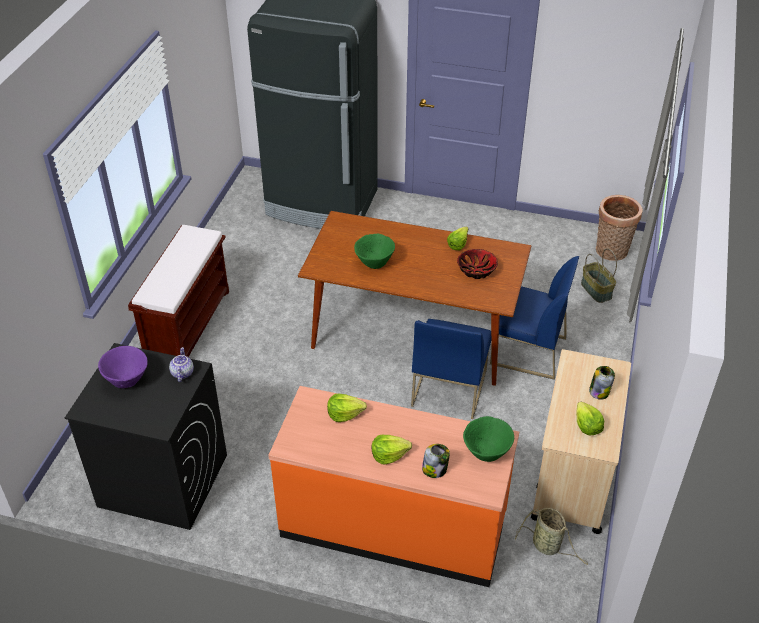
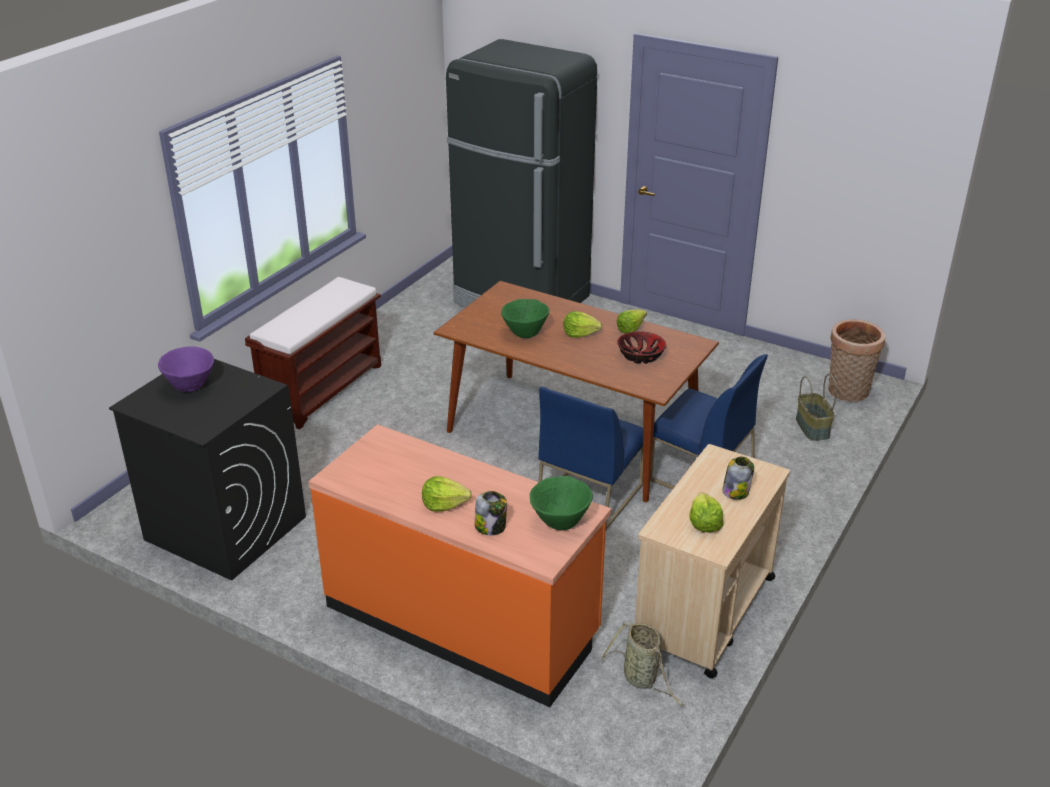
camera: 15 degrees right, 10 degrees down
teapot [169,347,194,382] -> none
lettuce [327,394,367,422] -> lettuce moved to [564,311,602,338]

